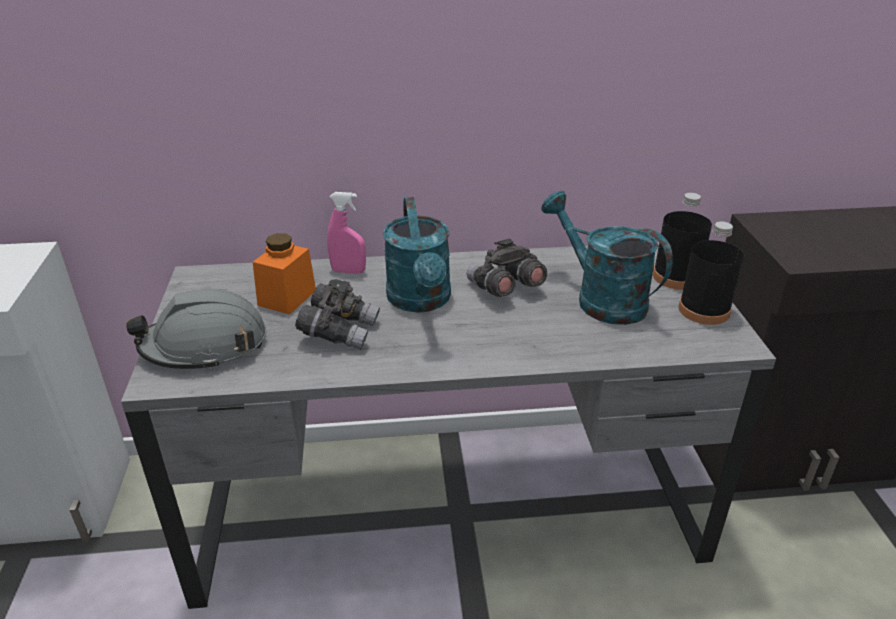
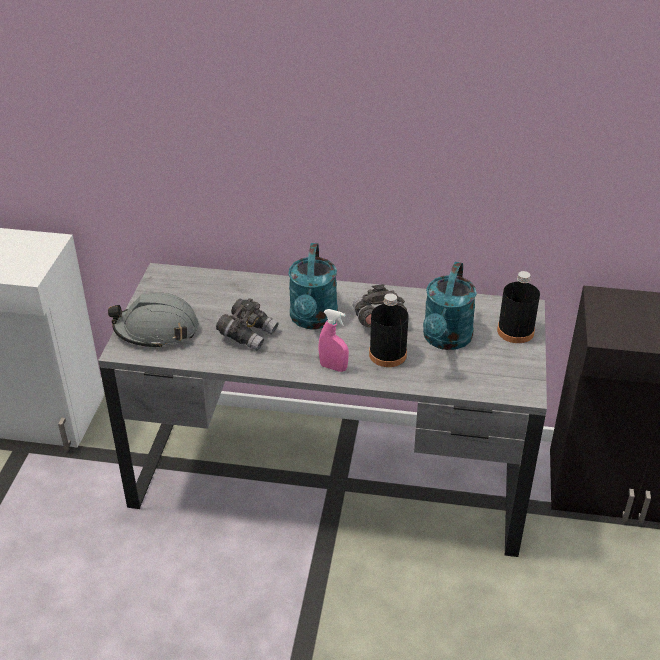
camera: 15 degrees right, 5 degrees up
orange jar [253,233,316,315] -> none
pink spray bottle [327,192,366,274] -> pink spray bottle moved to [318,309,349,372]
turquoise watering can [541,191,673,325] -> turquoise watering can turned 135 degrees counterclockwise [423,262,477,350]
black bottle [679,222,744,325] -> black bottle moved to [369,293,409,367]

